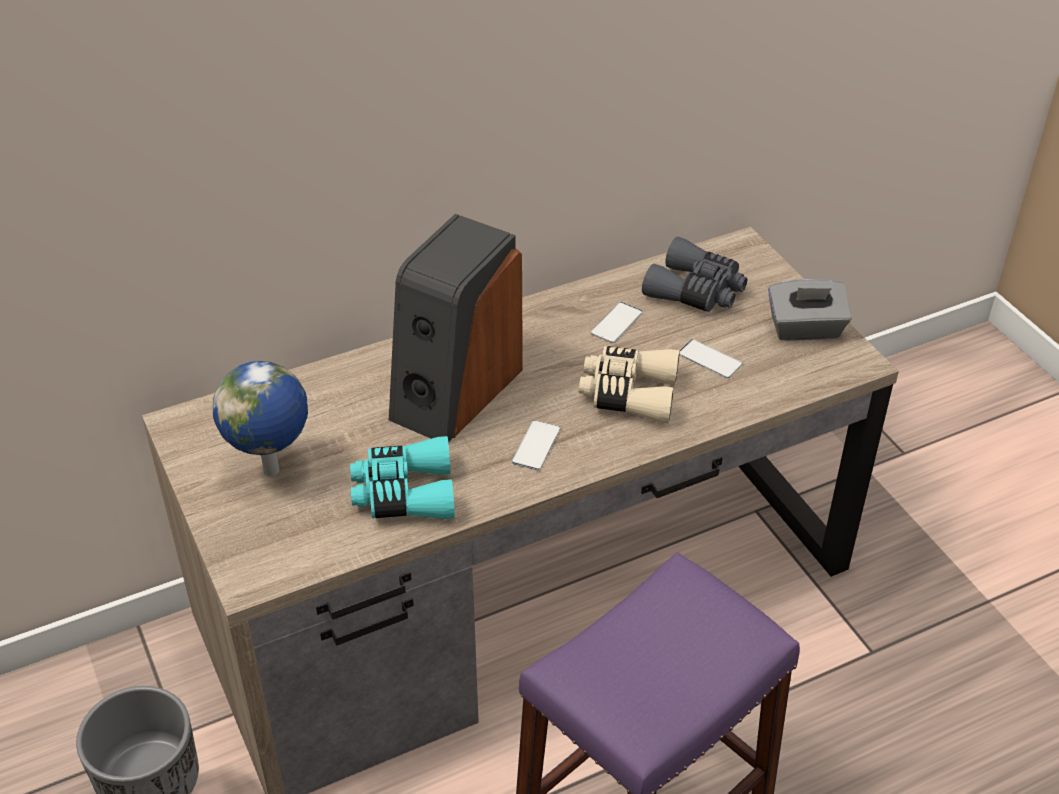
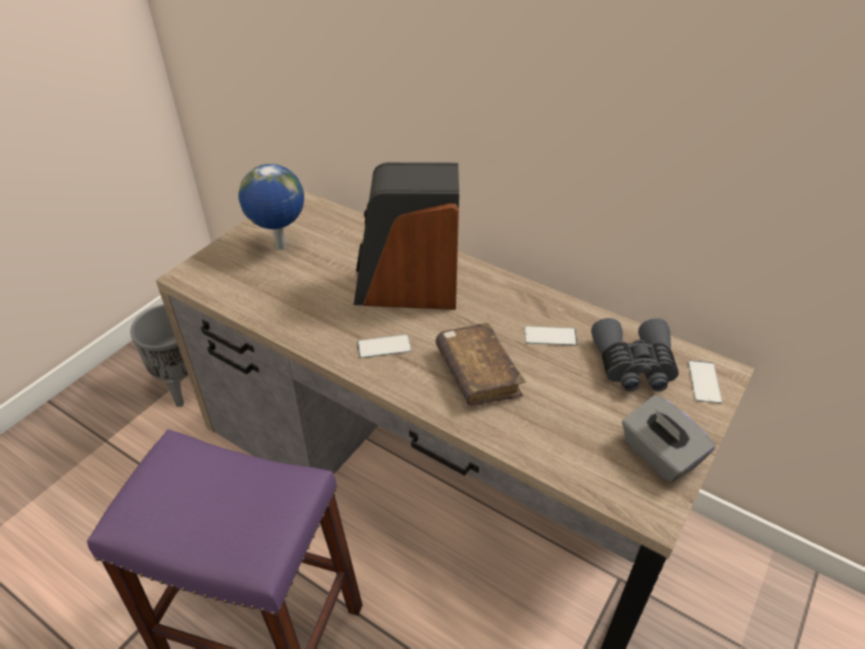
camera: 60 degrees right, 0 degrees up
turquoise binoculars [350,436,455,519] -> none
beige binoculars [579,346,680,424] -> brown book [436,323,526,407]
phone [679,339,743,378] -> phone moved to [688,360,722,403]

